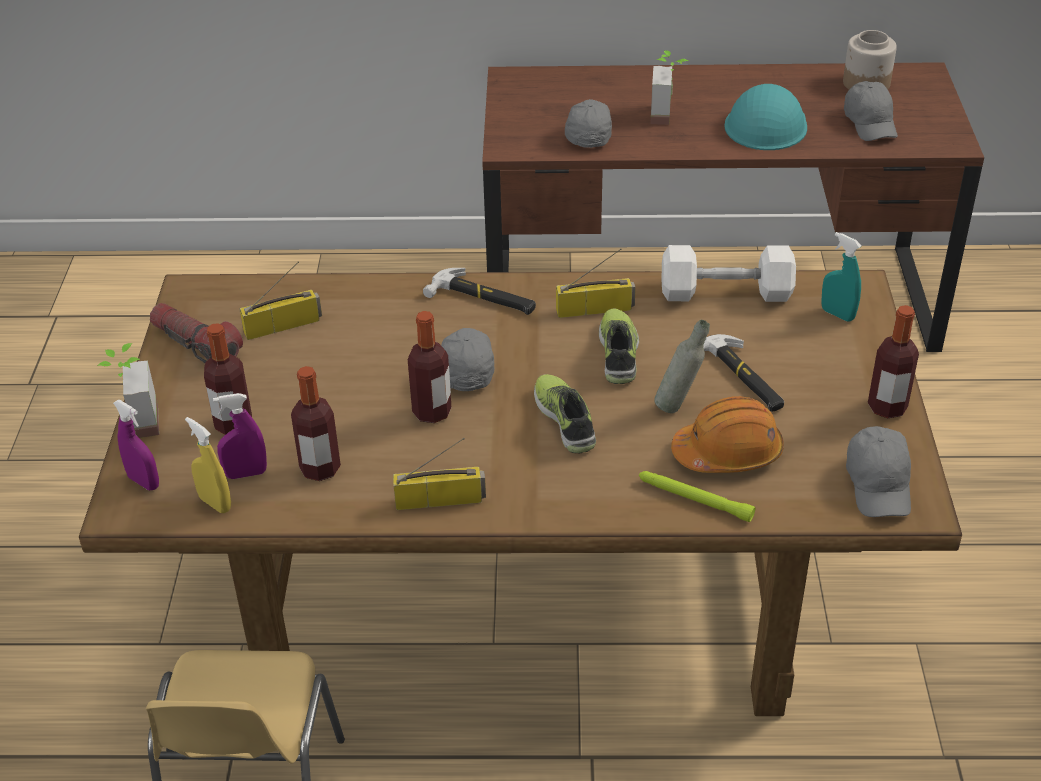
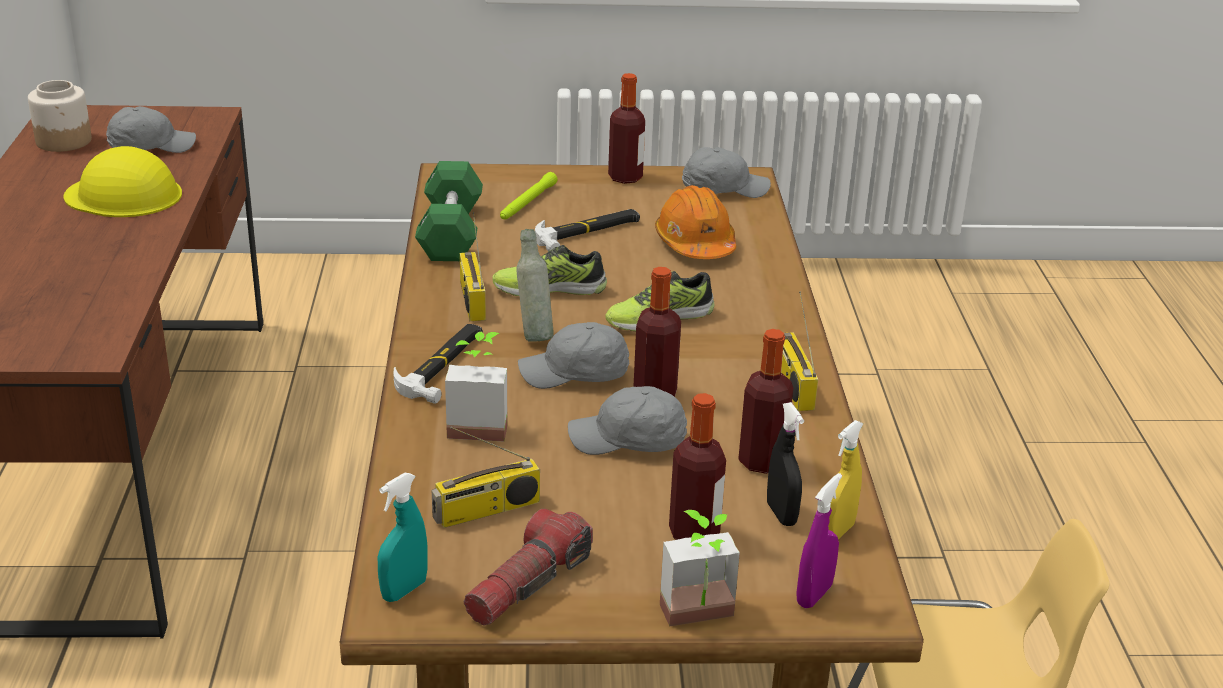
camera: 95 degrees left, 10 degrees down
purple spray bottle [213,393,267,479] -> black spray bottle [767,402,804,526]
radio [239,261,322,340] -> radio turned 90 degrees counterclockwise [432,427,540,528]
grey cap [565,99,612,148] -> grey cap moved to [568,386,687,455]
green flashlight [639,471,755,522] -> green flashlight moved to [500,172,557,220]
potted plant [650,50,688,125] -> potted plant moved to [445,332,507,441]
grey bottle [654,320,710,413] -> grey bottle moved to [516,229,553,342]
white dumbbell [662,245,796,302] -> green dumbbell [415,161,483,261]
turquoise hard hat [724,84,807,150] -> yellow hard hat [64,146,182,217]
turquoise spray bottle [821,232,862,322] -> turquoise spray bottle moved to [378,473,428,602]

